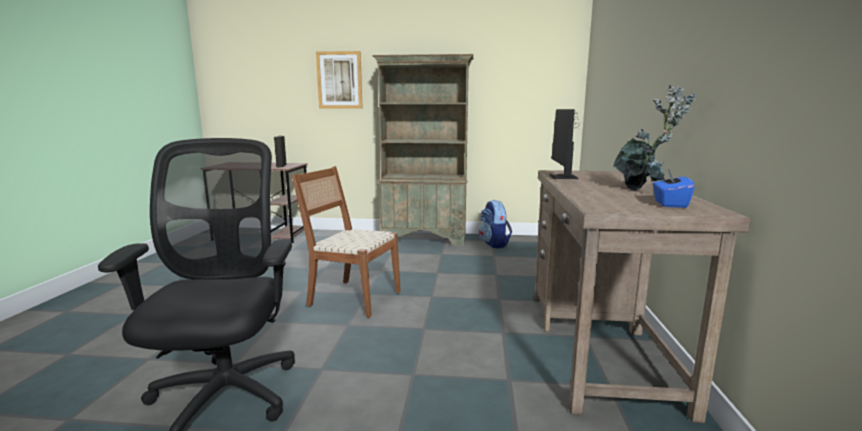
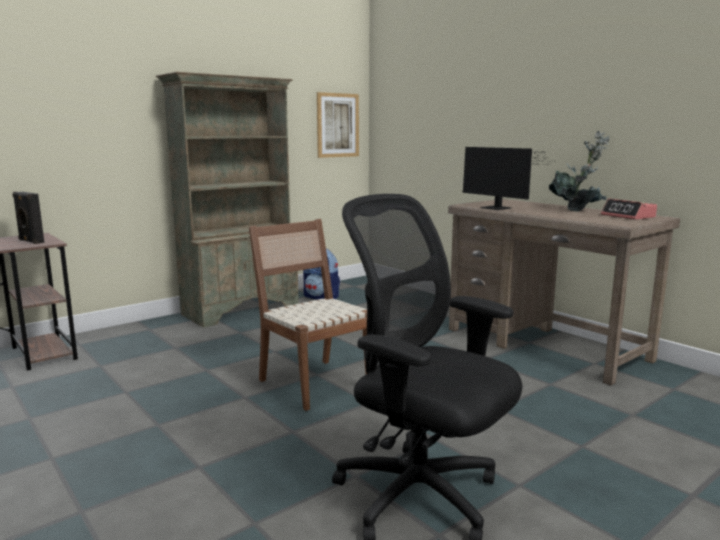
camera: 45 degrees left, 0 degrees up
chair [292,166,401,318] -> chair turned 75 degrees clockwise [249,219,368,411]
picture [316,51,363,108] -> picture moved to [317,92,359,158]
blue tissue box [653,169,695,208] -> alarm clock [601,199,657,220]

